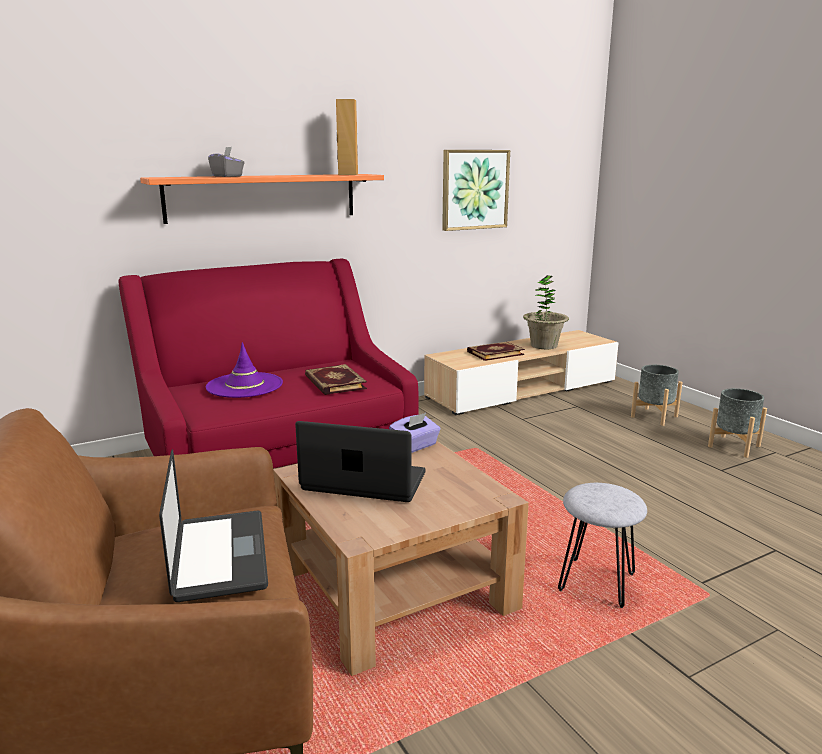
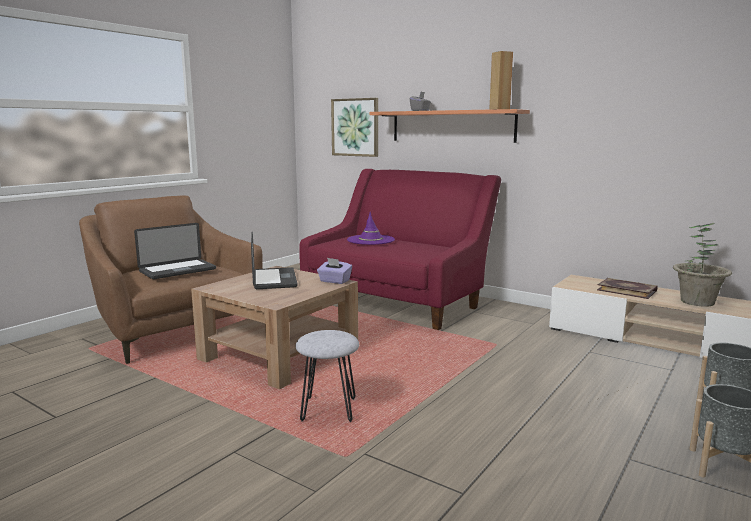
camera: 65 degrees right, 5 degrees down
book [305,364,367,395] -> none
picture [442,150,510,231] -> picture moved to [331,98,378,157]

